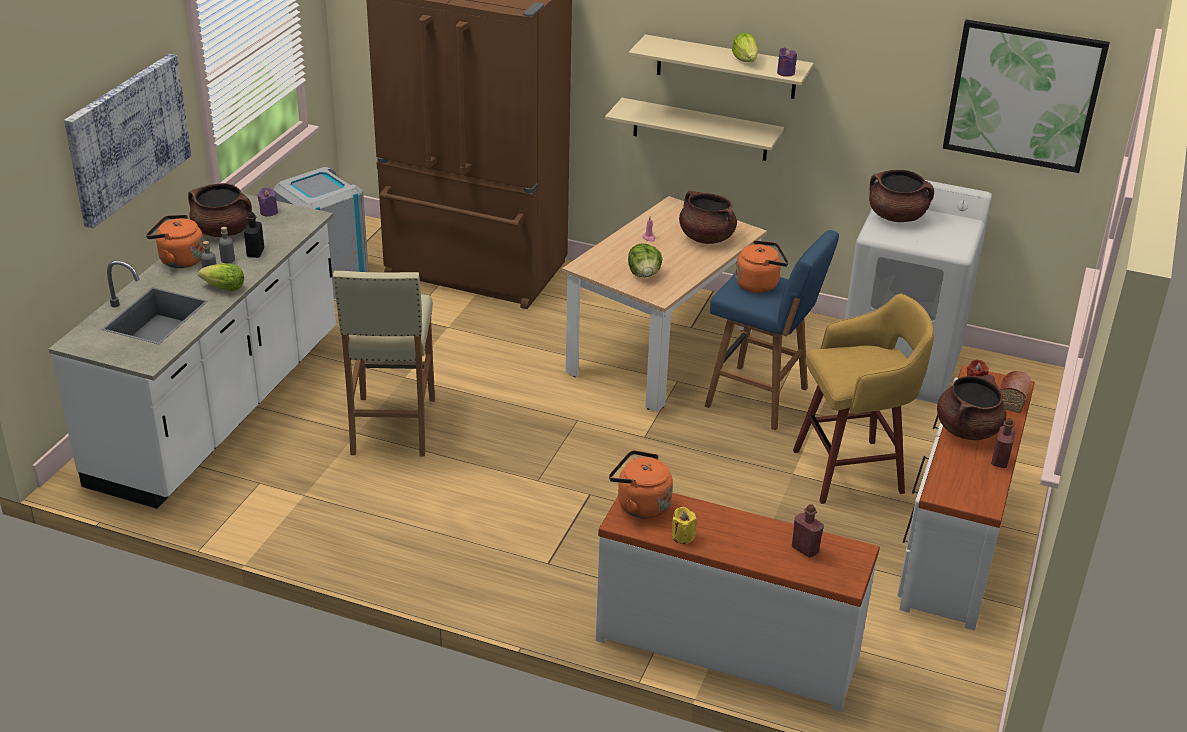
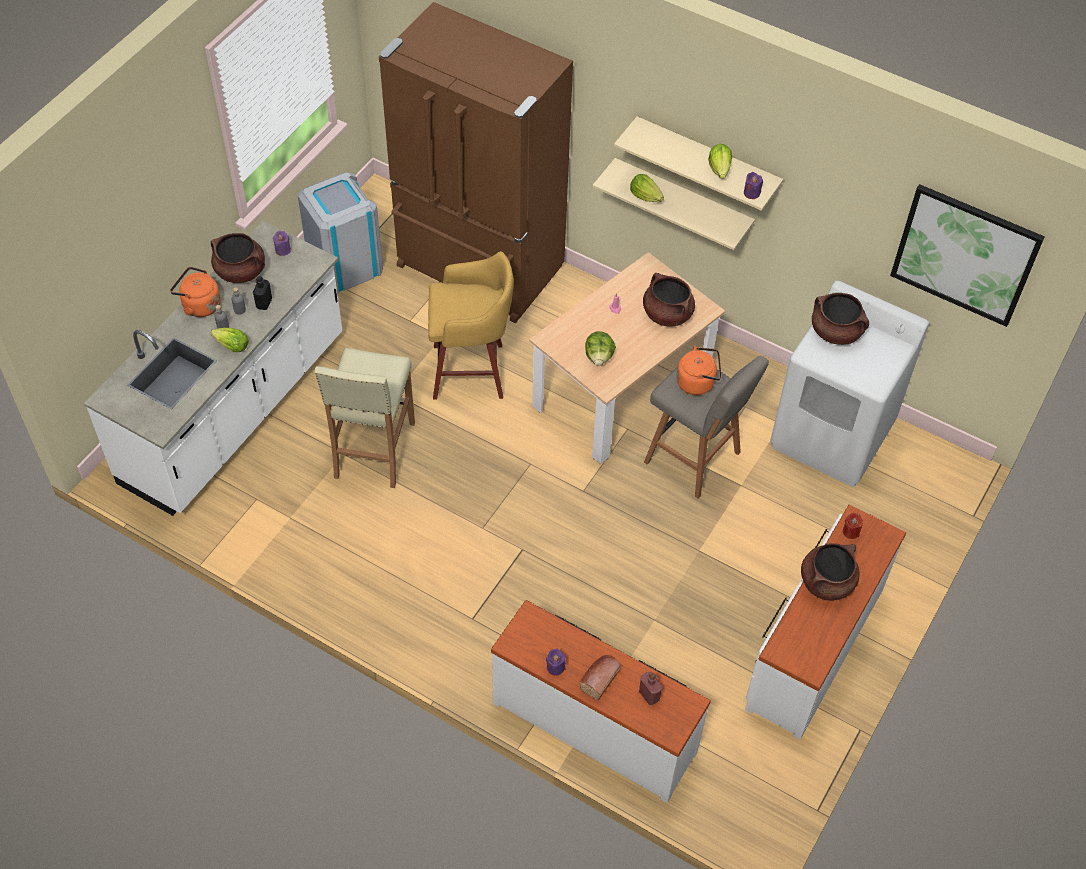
camera: 10 degrees right, 20 degrees up
picture [64,54,191,228] -> none
orange kettle [609,450,673,519] -> none
yellow candle [672,507,697,544] -> purple candle [546,649,566,676]
blue stool [705,230,839,430] -> grey stool [644,356,769,499]
yellow stool [793,294,934,504] -> yellow stool moved to [428,251,514,400]
red bottle [991,418,1016,468] -> none
bread [1000,371,1031,413] -> bread moved to [580,655,621,701]
none -> lettuce [630,174,664,202]

